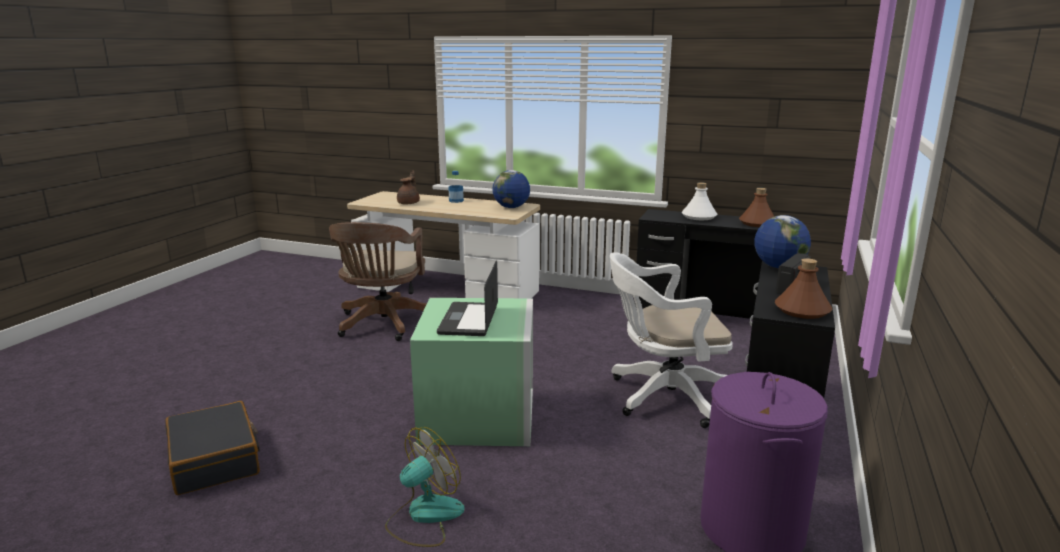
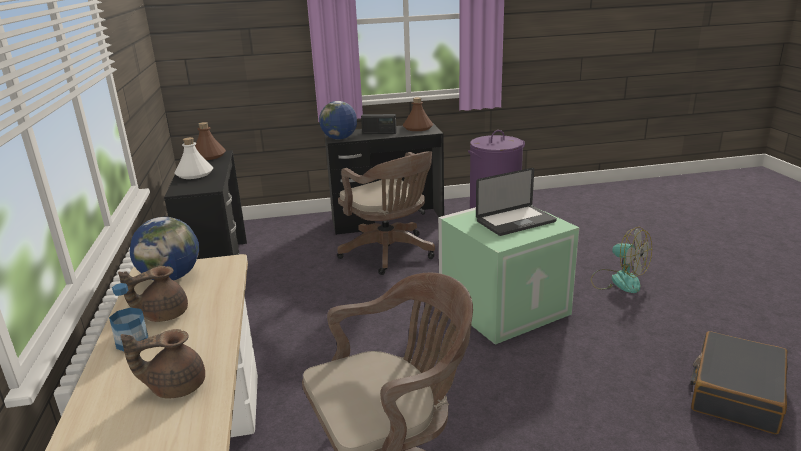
camera: 120 degrees left, 5 degrees up
fan [385,427,465,547] -> fan turned 150 degrees counterclockwise [591,227,652,293]
white office chair [610,252,733,428] -> brown office chair [337,151,435,275]
none -> brown teapot [118,266,188,322]

